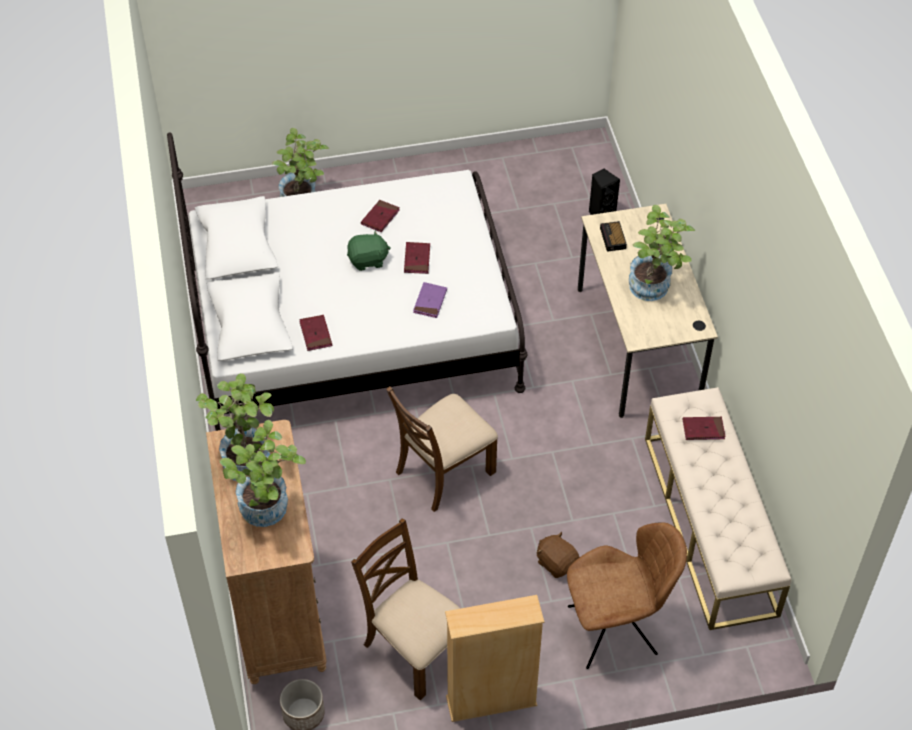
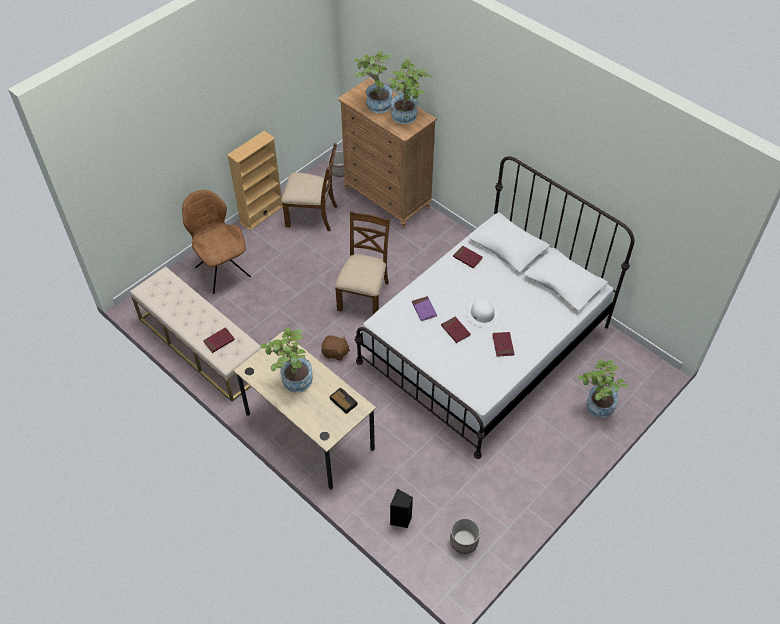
camera: 145 degrees right, 0 degrees up
green plush toy [347,230,391,271] -> white hat [466,299,500,327]
brown plush toy [537,532,580,578] -> brown plush toy moved to [321,335,350,361]
brown chair [567,522,687,669] -> brown chair turned 105 degrees clockwise [182,190,251,294]
none -> planter [450,518,480,554]

